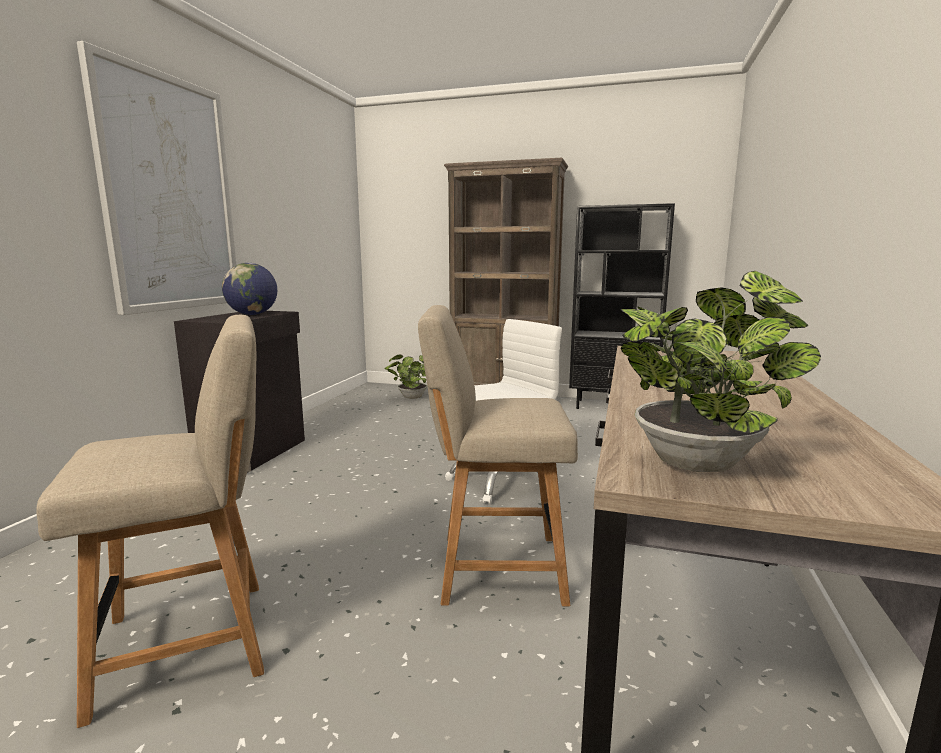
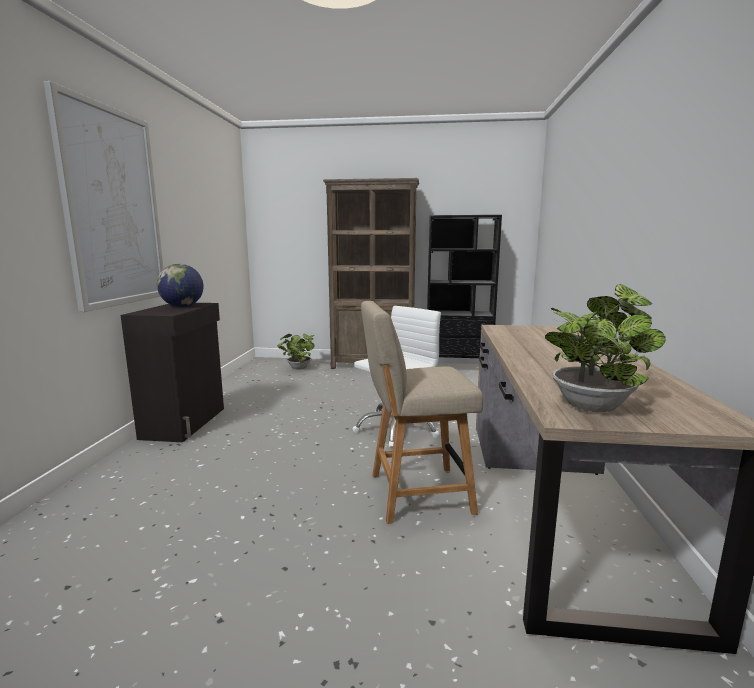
camera: 10 degrees left, 0 degrees up
beige chair [36,315,264,728] -> none

